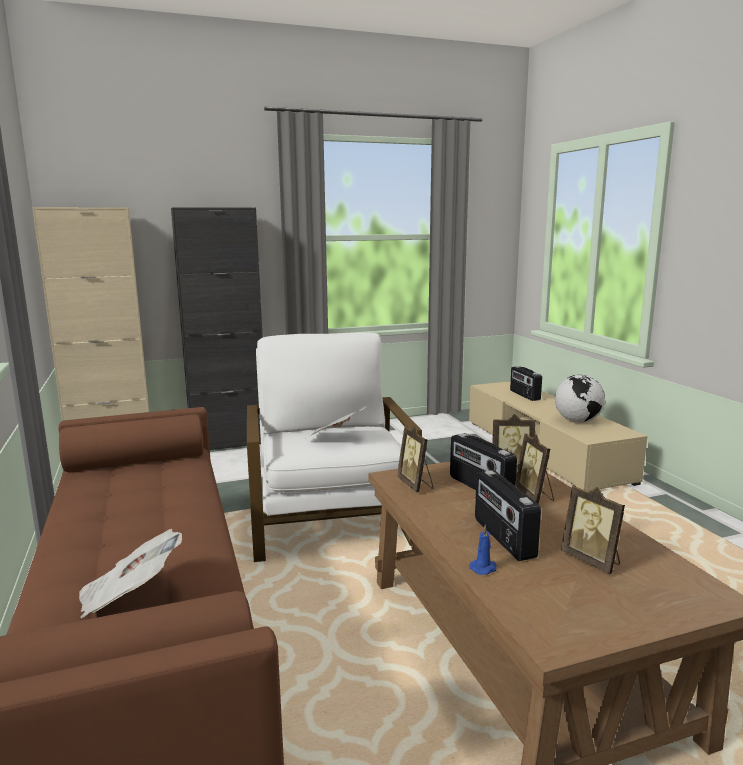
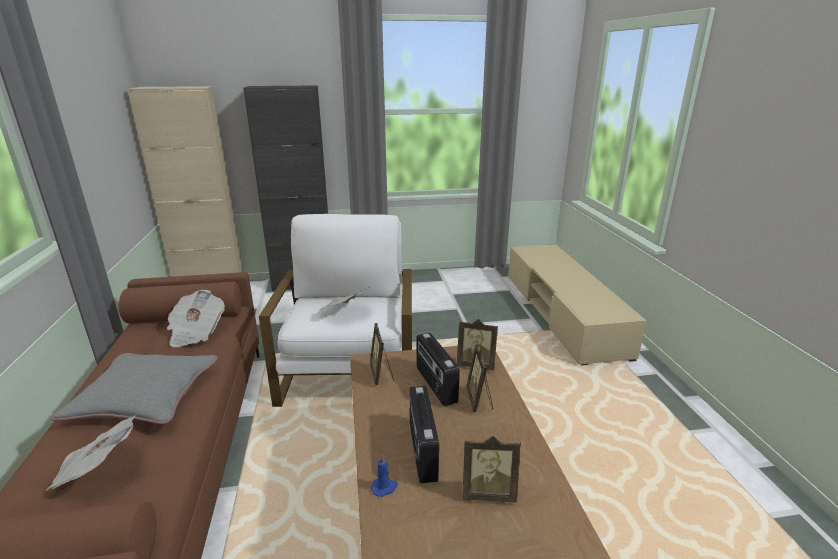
camera: 10 degrees right, 10 degrees up
radio [510,366,542,401] -> none
globe [555,375,605,423] -> none
picture frame [561,485,625,574] -> picture frame turned 60 degrees counterclockwise [462,436,521,502]
none -> grey pillow [51,353,218,424]
none -> newspaper [167,290,225,347]

